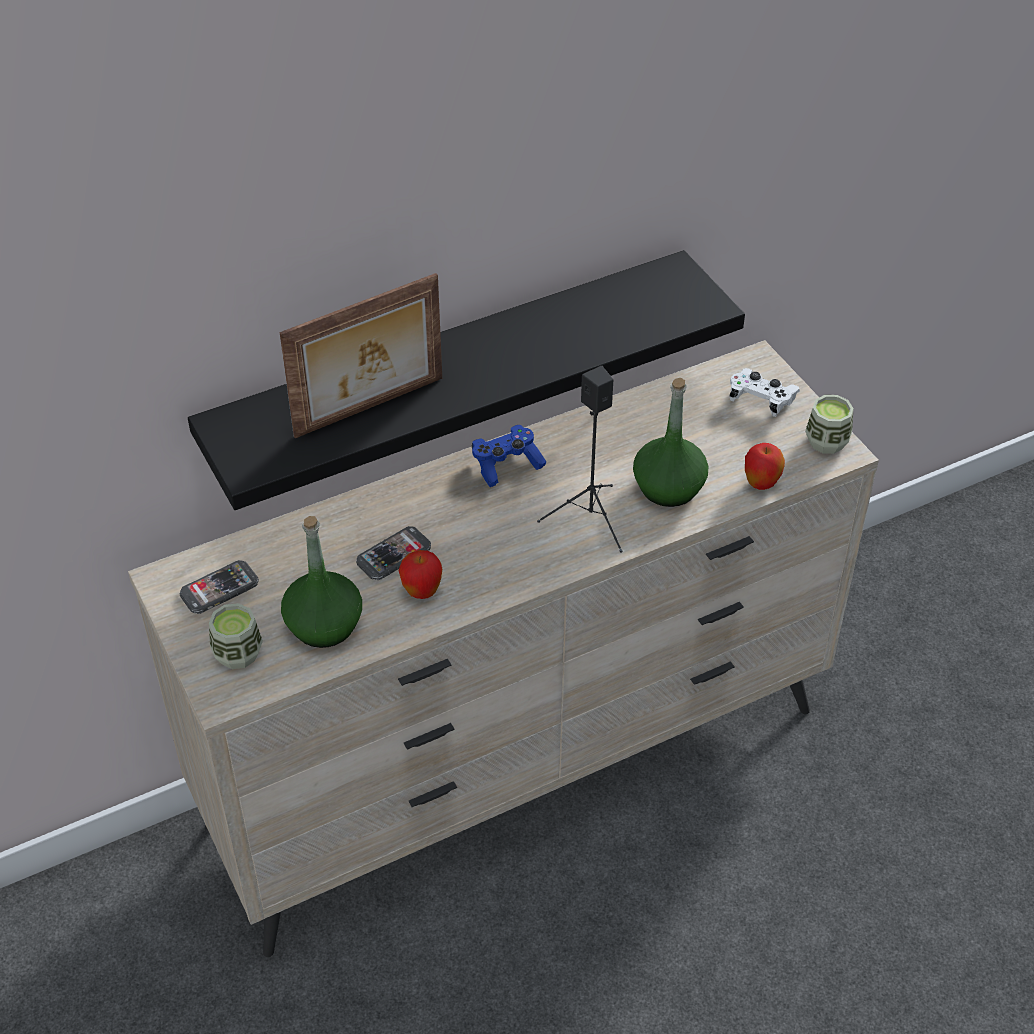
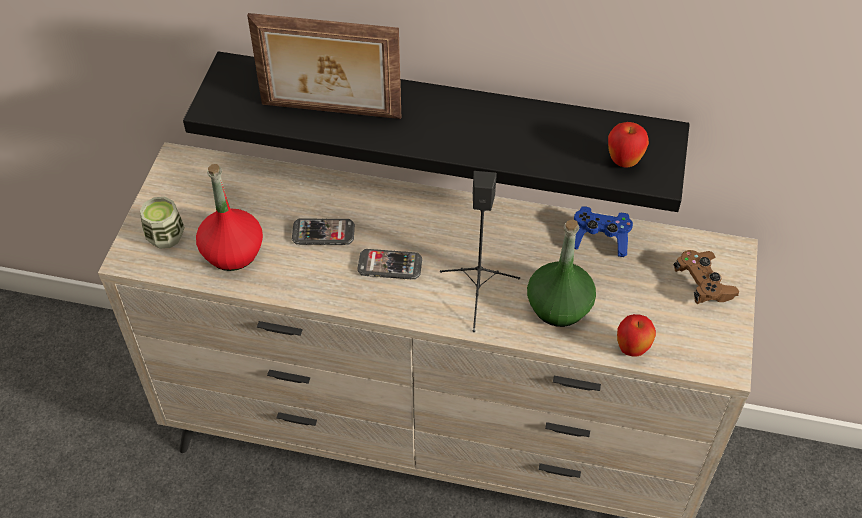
camera: 40 degrees right, 5 degrees up
phone [180,560,259,614] -> phone moved to [357,249,422,280]
green bottle [281,516,362,648] -> red bottle [196,164,263,271]
apple [398,550,442,599] -> apple moved to [608,122,649,168]
blue game controller [472,425,547,487] -> blue game controller moved to [574,206,633,257]
white game controller [730,368,800,417] -> brown game controller [673,250,739,304]
cup [805,395,854,454] -> none

